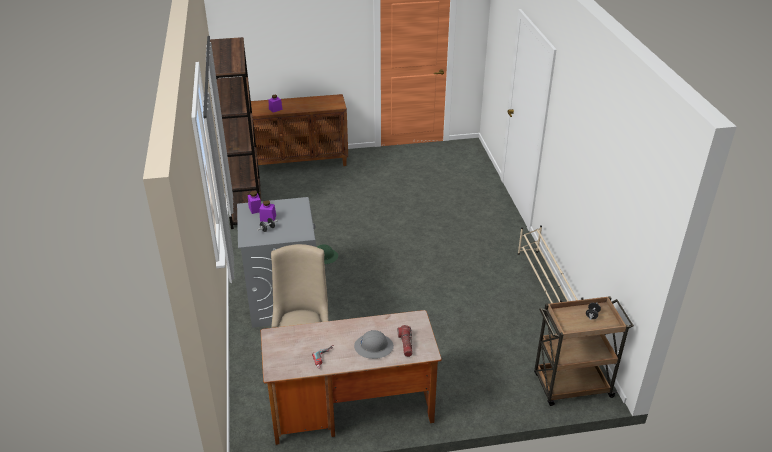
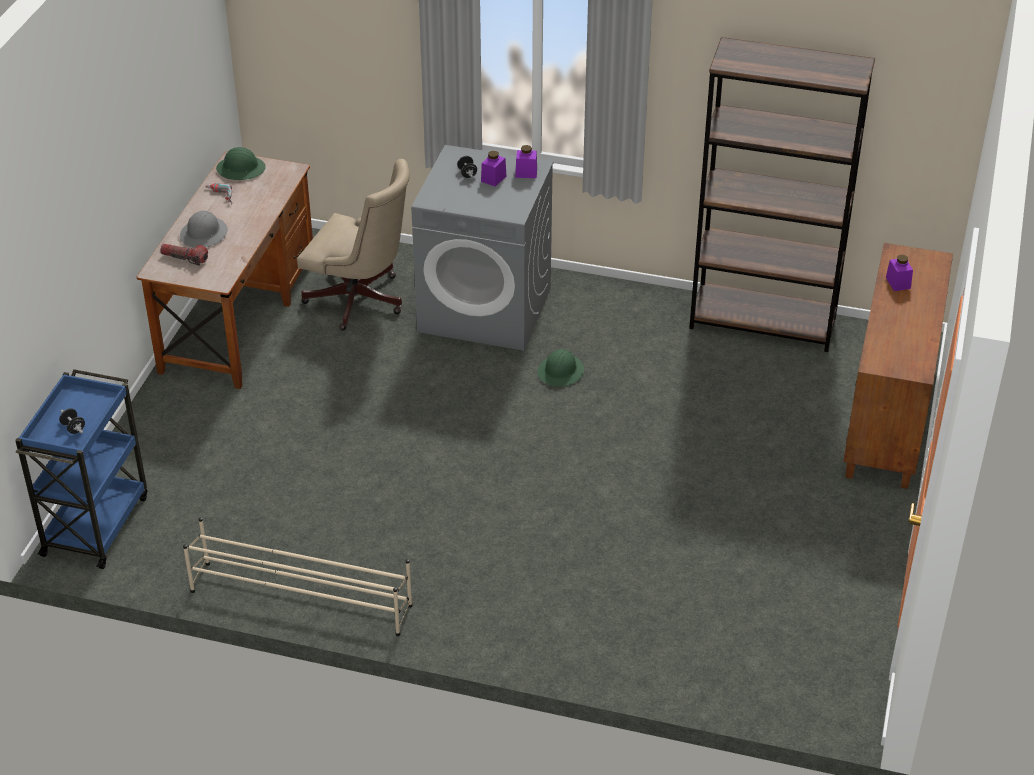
camera: 115 degrees right, 5 degrees up
brown cart [534,296,634,406] -> blue cart [15,369,147,569]
none -> green hard hat [216,147,266,180]

